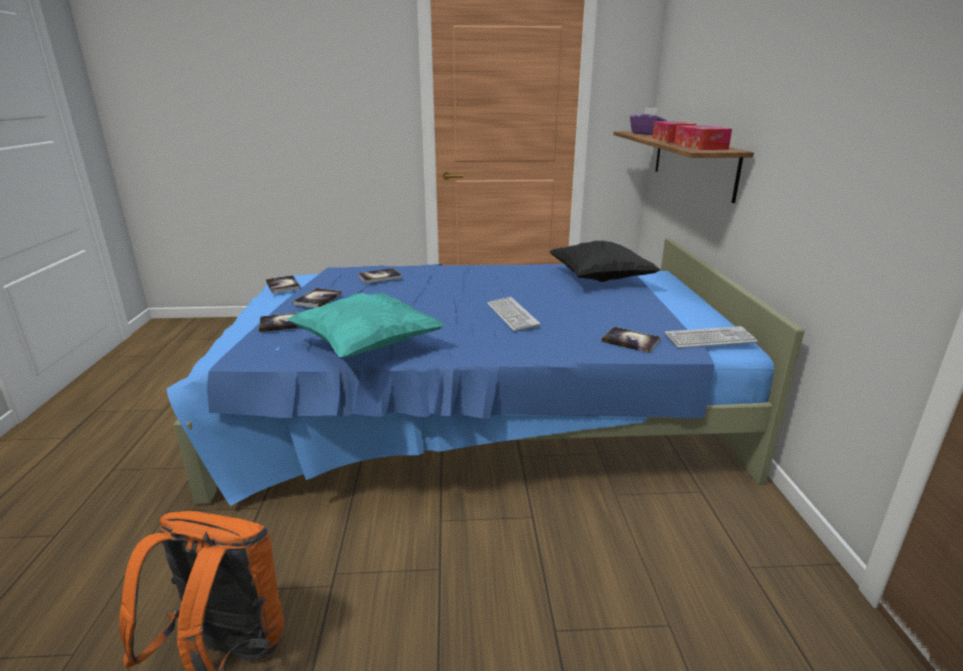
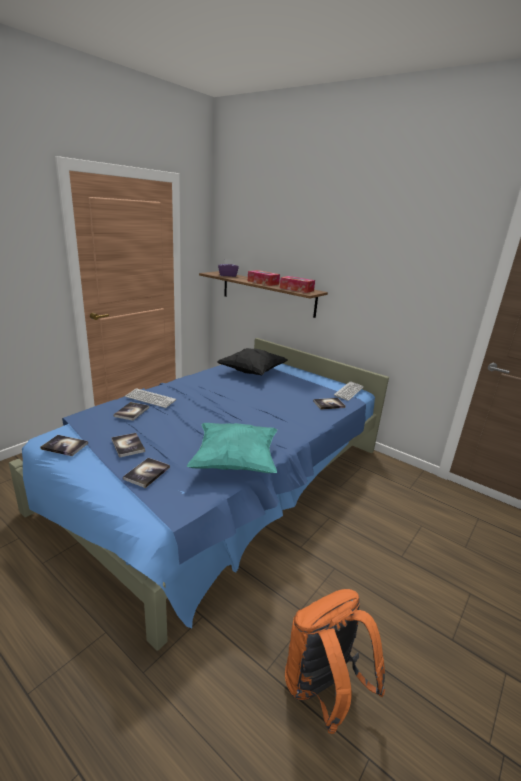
camera: 50 degrees left, 0 degrees up
keyboard [487,297,540,331] -> keyboard moved to [125,388,176,408]

